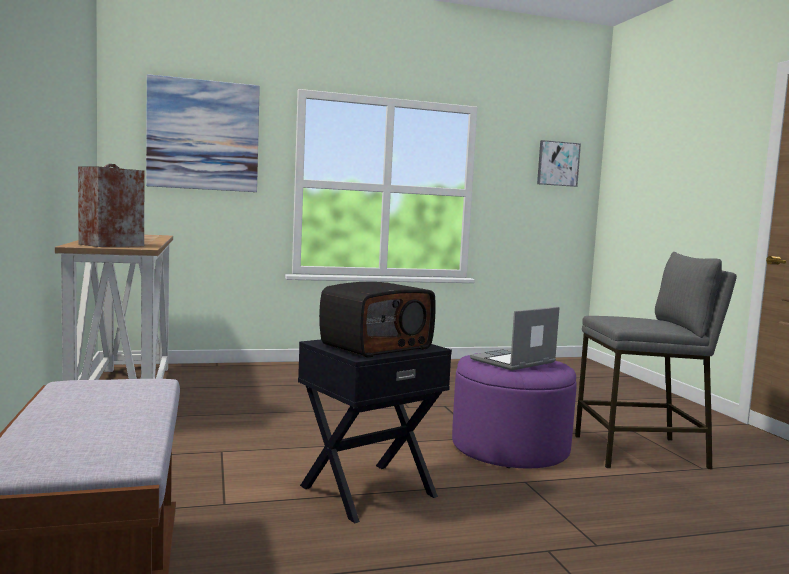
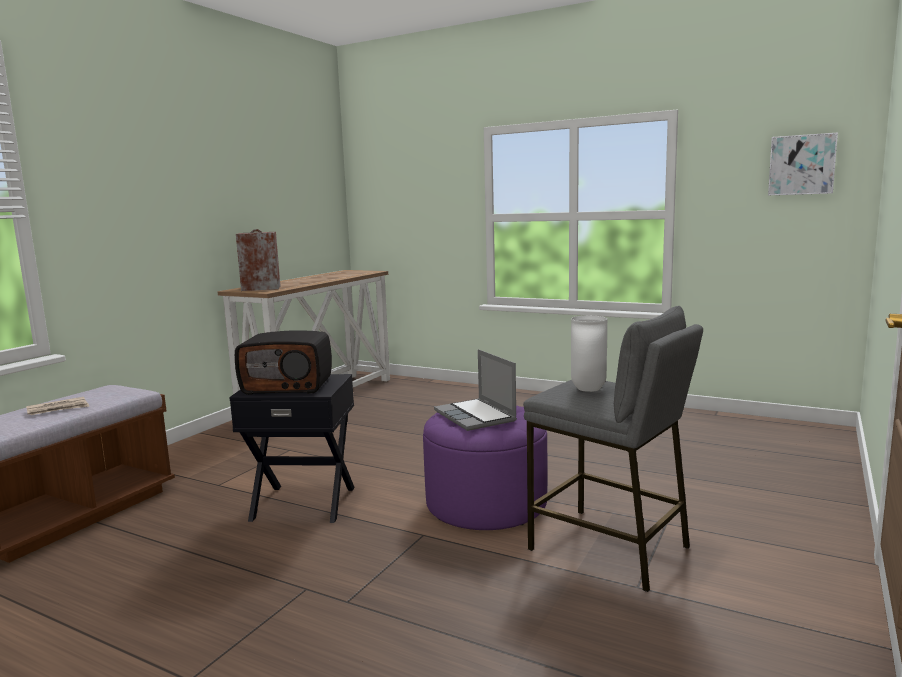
camera: 45 degrees right, 5 degrees up
picture [146,74,260,192] -> none
laptop [470,307,560,371] -> laptop turned 120 degrees counterclockwise [434,349,517,431]
none -> newspaper [26,397,90,415]
none -> white vase [571,316,607,392]

